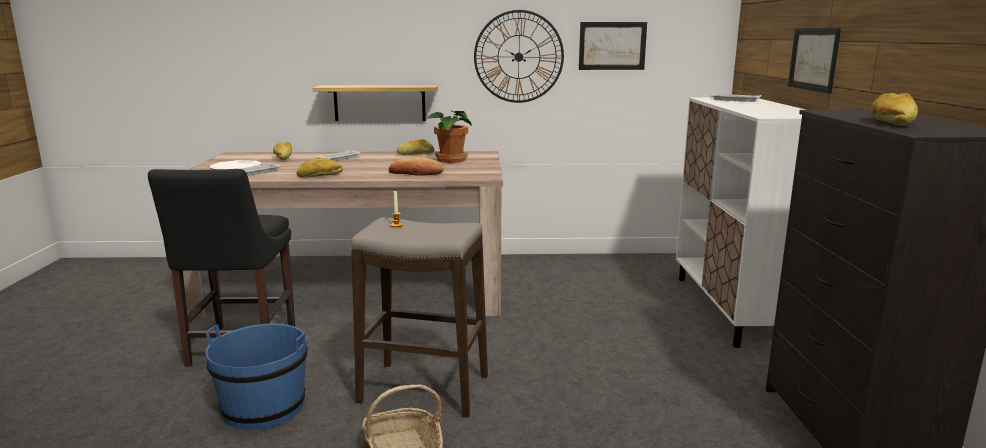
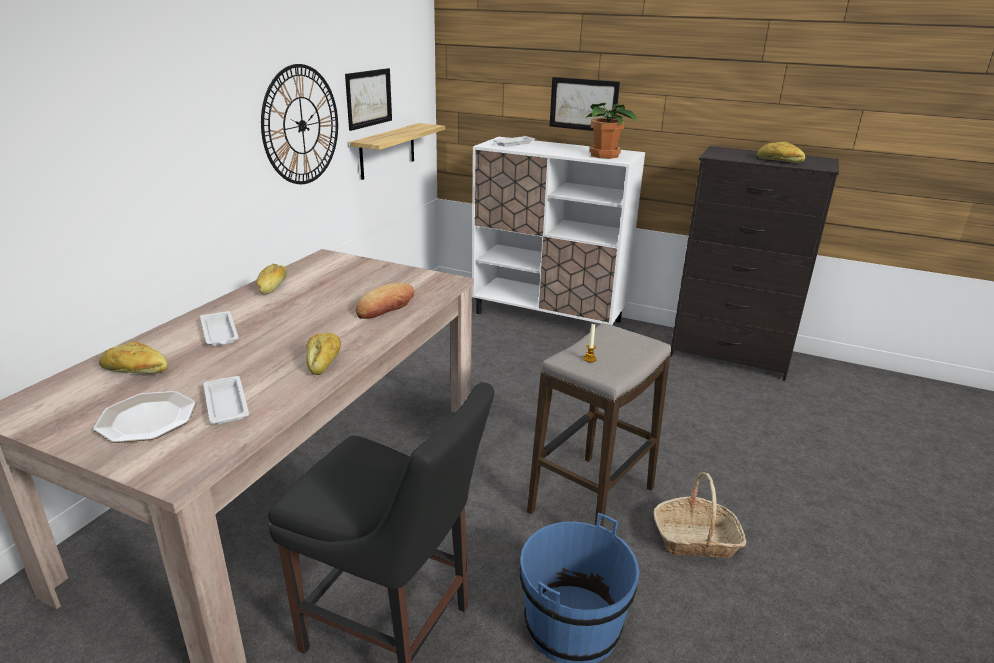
camera: 65 degrees left, 10 degrees up
shelf [313,85,438,121] -> shelf moved to [350,123,445,180]
potted plant [427,111,472,163] -> potted plant moved to [586,103,637,159]

